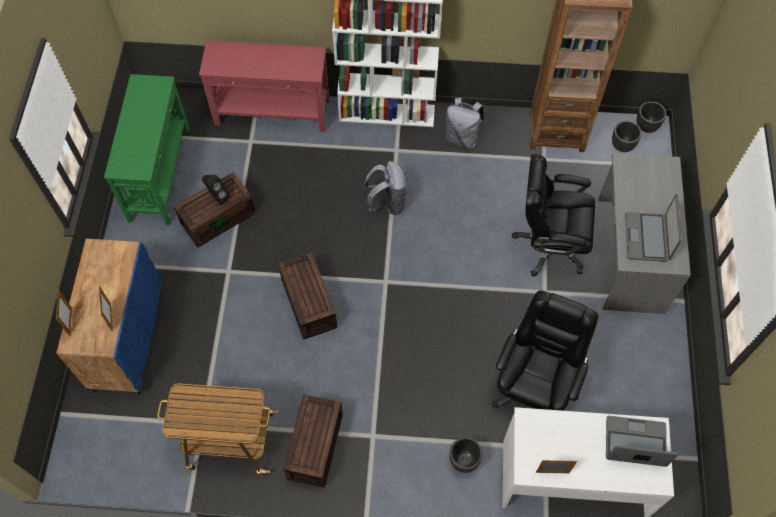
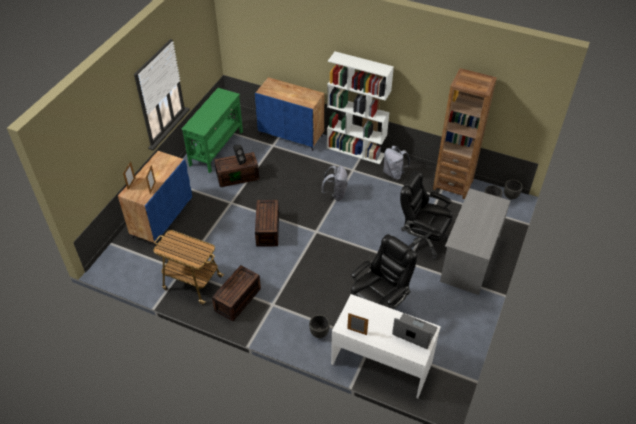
camera: 20 degrees right, 15 degrees down
red console table [199,41,330,132] -> blue cabinet [255,77,324,151]
laptop [625,194,681,262] -> none

